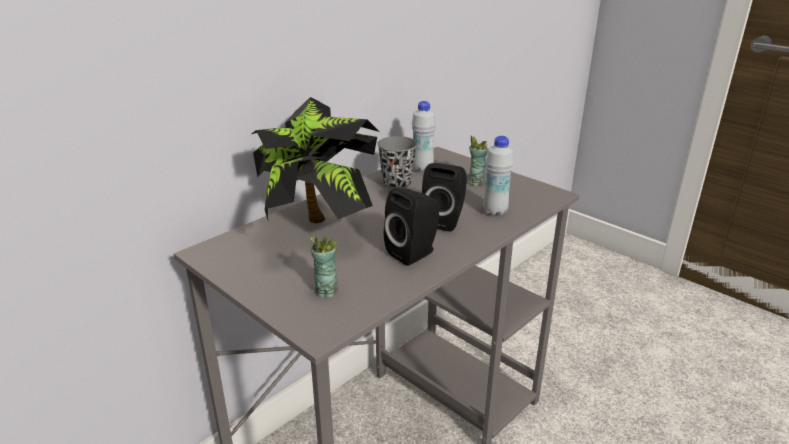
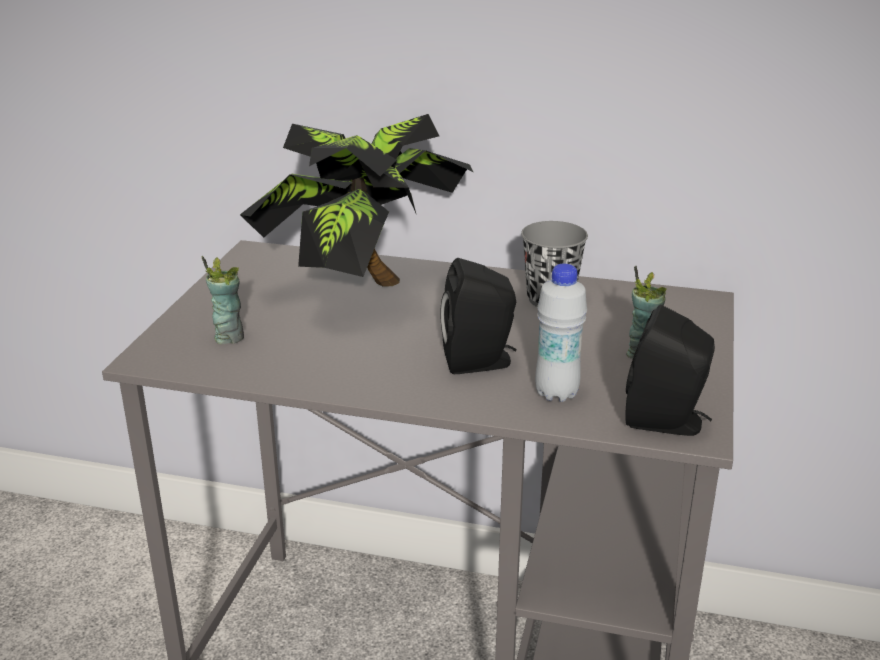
camera: 60 degrees right, 0 degrees up
black speaker [384,188,440,266] -> black speaker moved to [625,305,715,436]
white bottle [412,101,436,172] -> none

